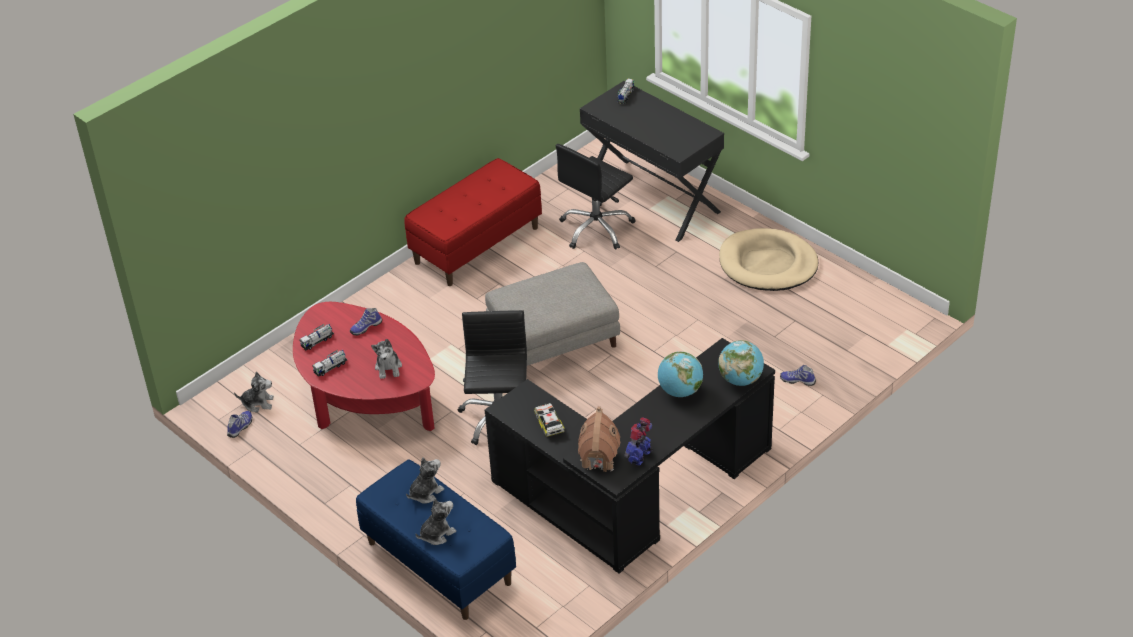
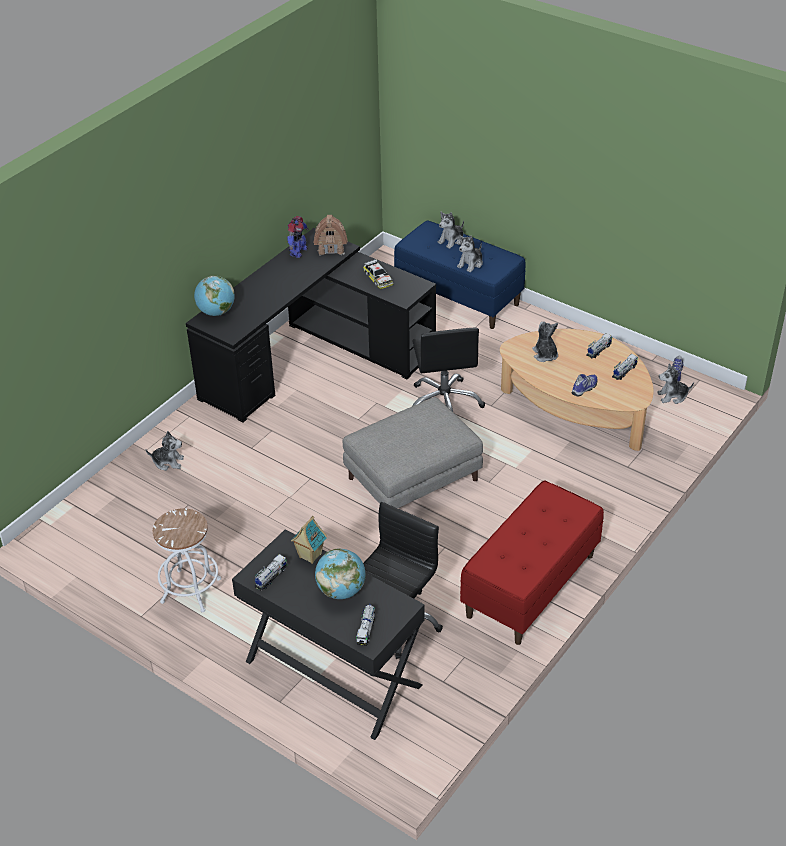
camera: 170 degrees right, 0 degrees up
red coffee table [293,302,435,431] -> beige coffee table [500,329,654,451]
globe [658,352,703,397] -> globe moved to [315,548,366,599]
beige dog bed [719,228,818,291] -> white stool [153,508,221,612]
shoe [780,365,816,386] -> plush toy [146,431,184,471]
none -> toy truck [254,554,287,591]
none -> toy house [291,516,327,564]

